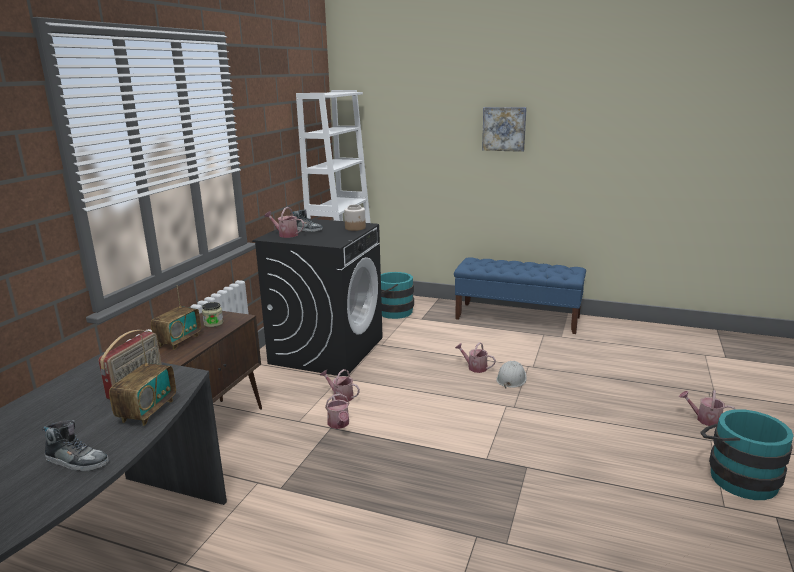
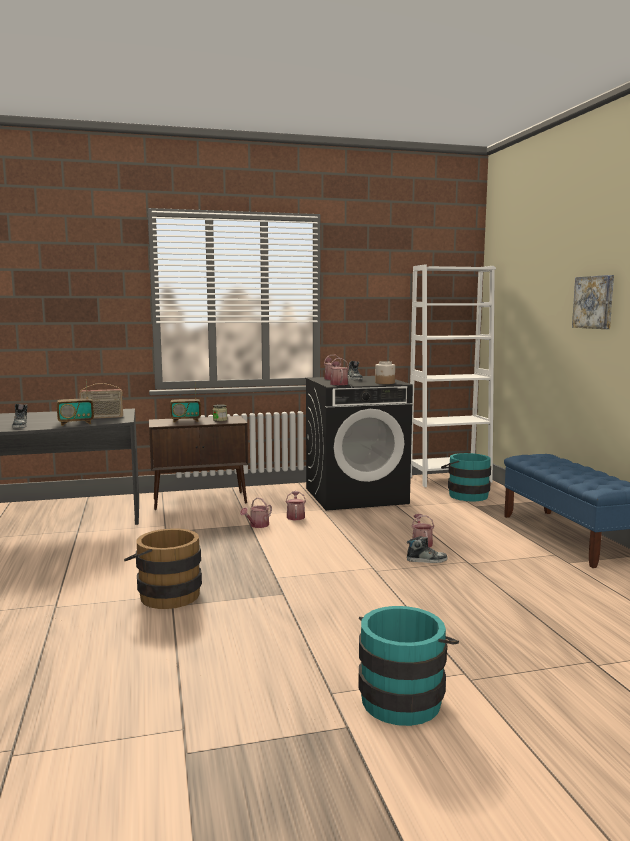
camera: 55 degrees right, 10 degrees down
white hard hat [496,361,527,388] -> shoe [407,536,448,563]
watering can [679,390,735,426] -> watering can moved to [329,358,349,385]
none -> brown bucket [124,528,202,609]

